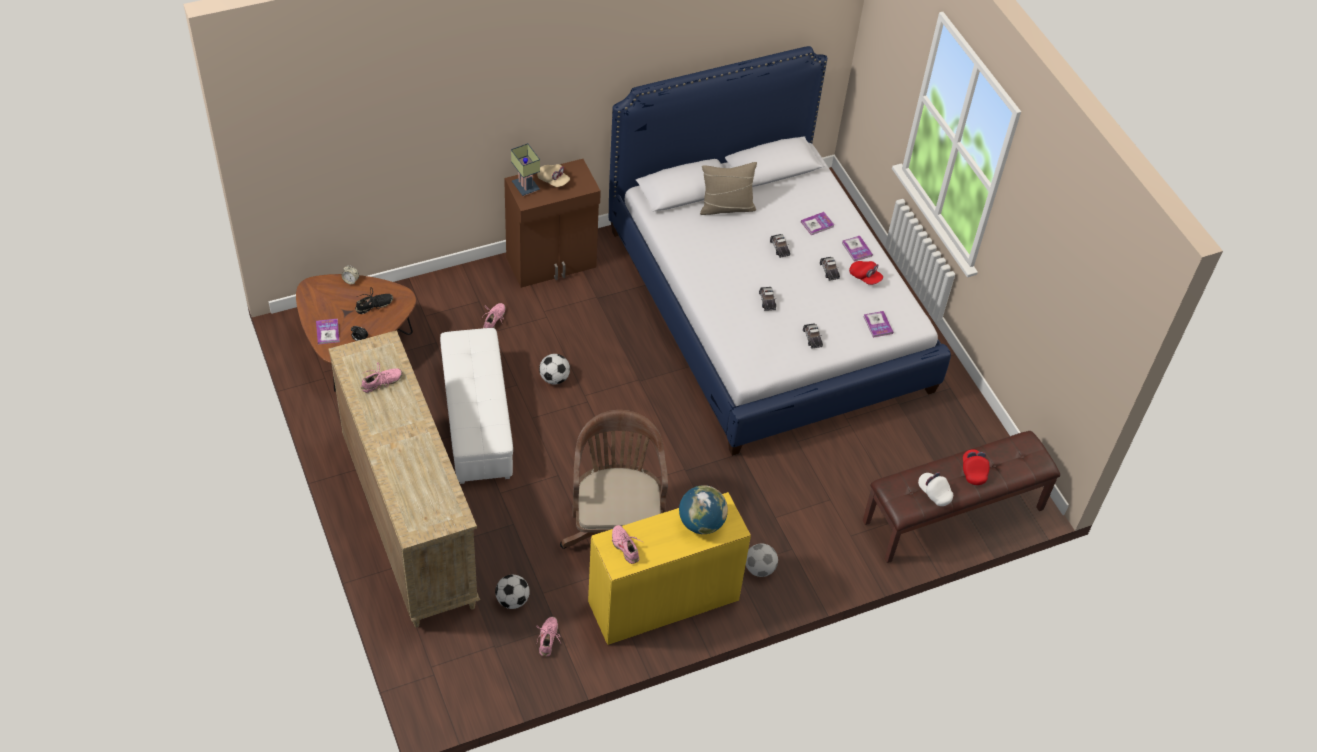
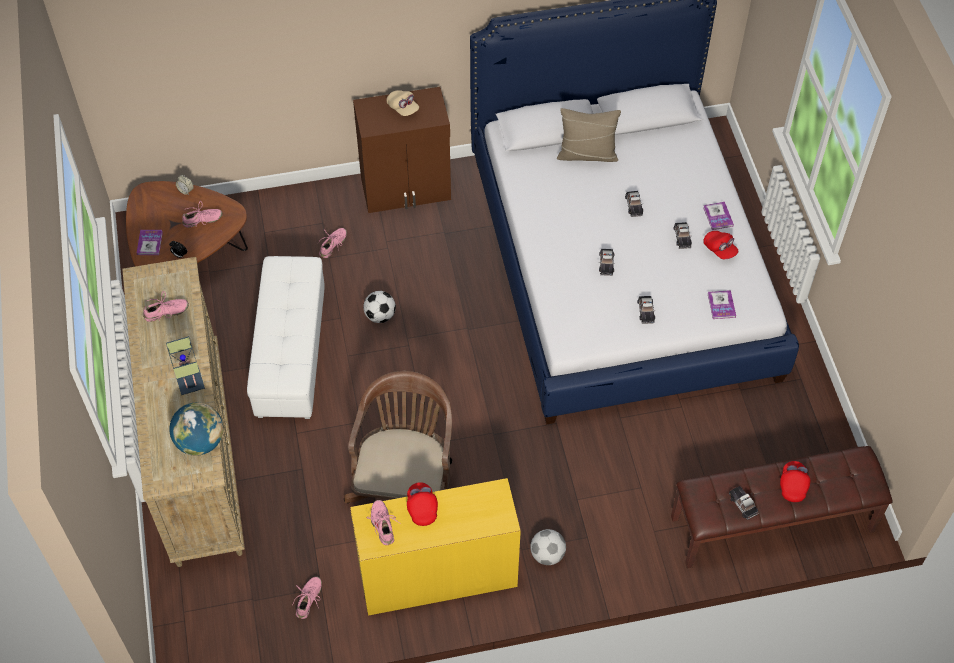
camera: 15 degrees right, 5 degrees up
black shoe [355,287,393,314] -> pink shoe [182,201,223,228]
football [495,575,530,609] -> none
table lamp [511,143,540,196] -> table lamp moved to [166,336,205,395]
globe [679,485,728,534] -> globe moved to [169,403,223,456]
book [801,212,834,235] -> none
white cap [918,472,953,506] -> toy car [729,486,759,520]
none -> red cap [407,482,438,526]

